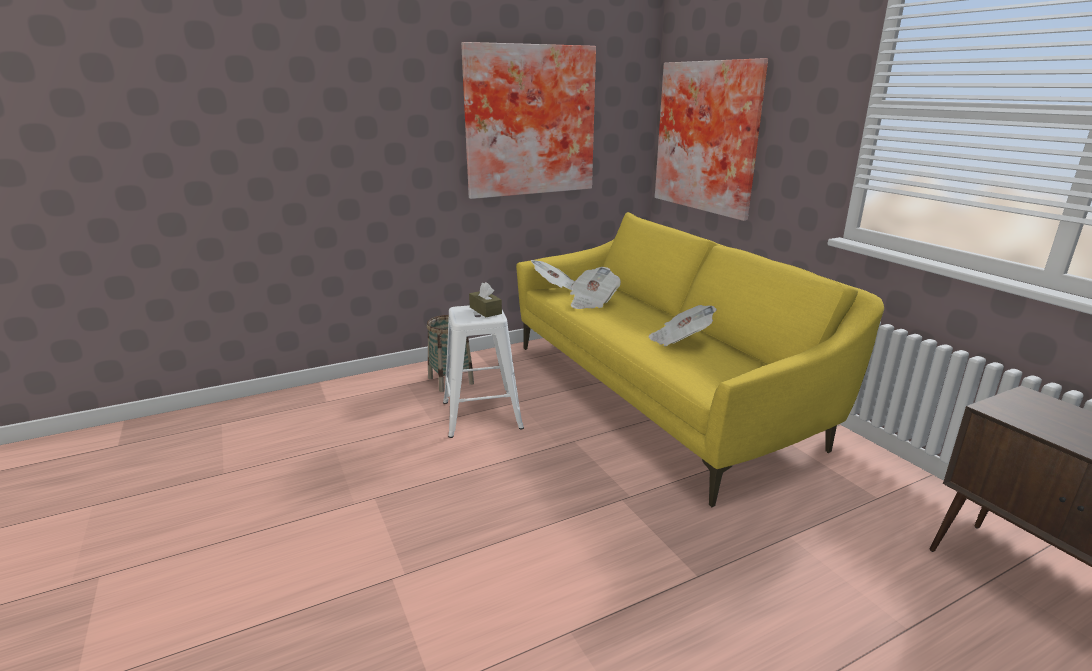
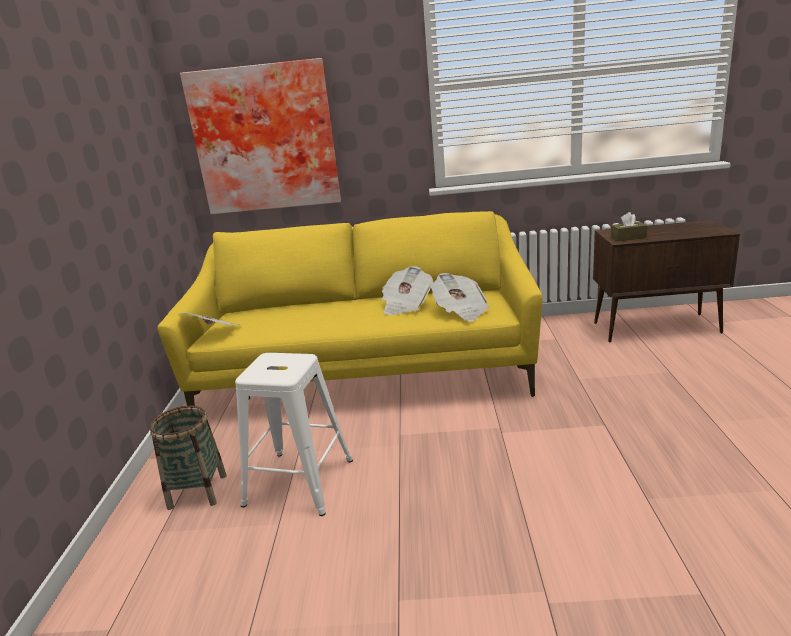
camera: 60 degrees left, 0 degrees up
picture [461,42,596,199] -> none
brown tissue box [469,282,502,317] -> brown tissue box moved to [611,212,647,241]
newspaper [570,267,621,309] -> newspaper moved to [430,273,490,322]

